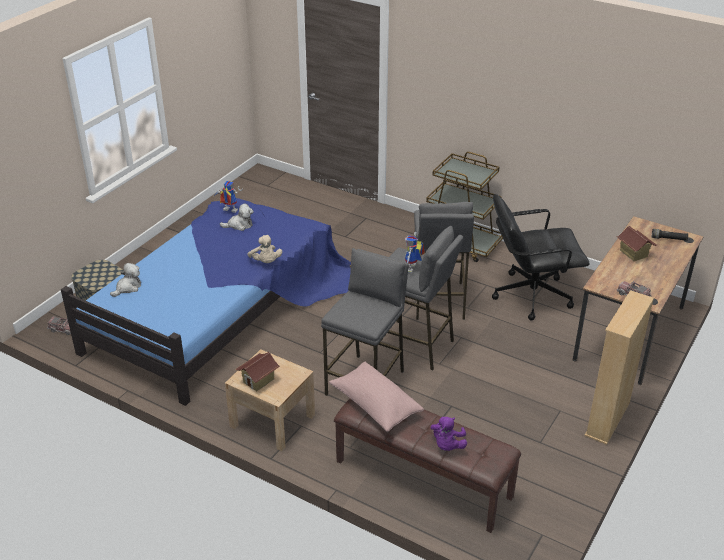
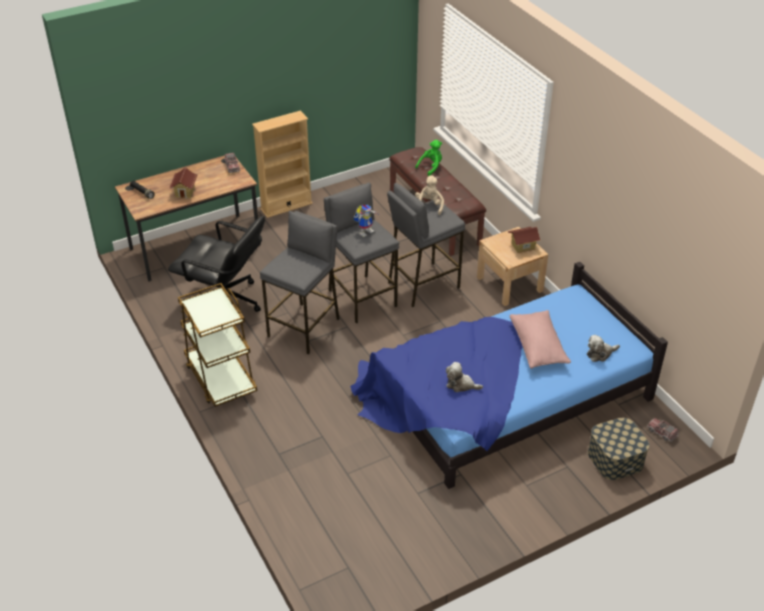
camera: 150 degrees left, 5 degrees up
toy robot [214,181,243,213] -> none
beige plush toy [248,235,282,263] -> beige plush toy moved to [415,175,444,215]
pink pillow [329,362,424,432] -> pink pillow moved to [509,310,571,369]
purple plush toy [431,417,467,451] -> green plush toy [415,140,442,176]

